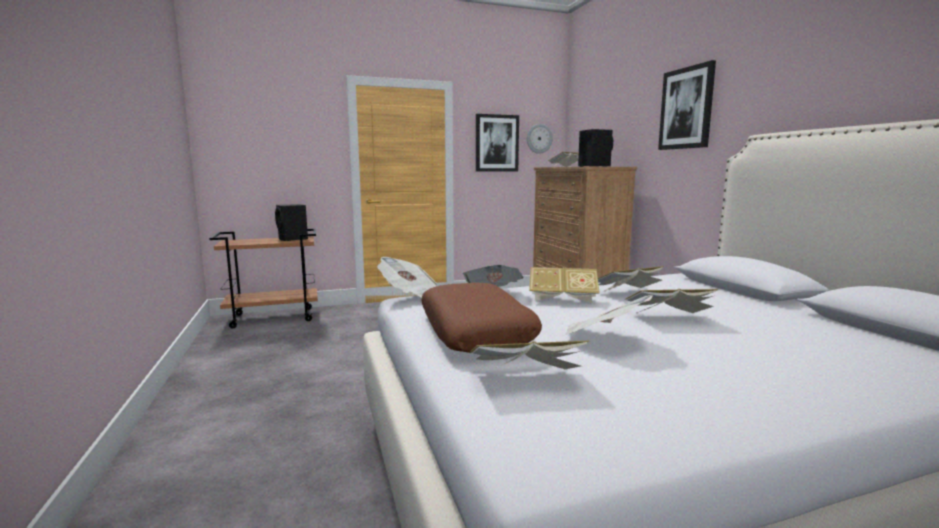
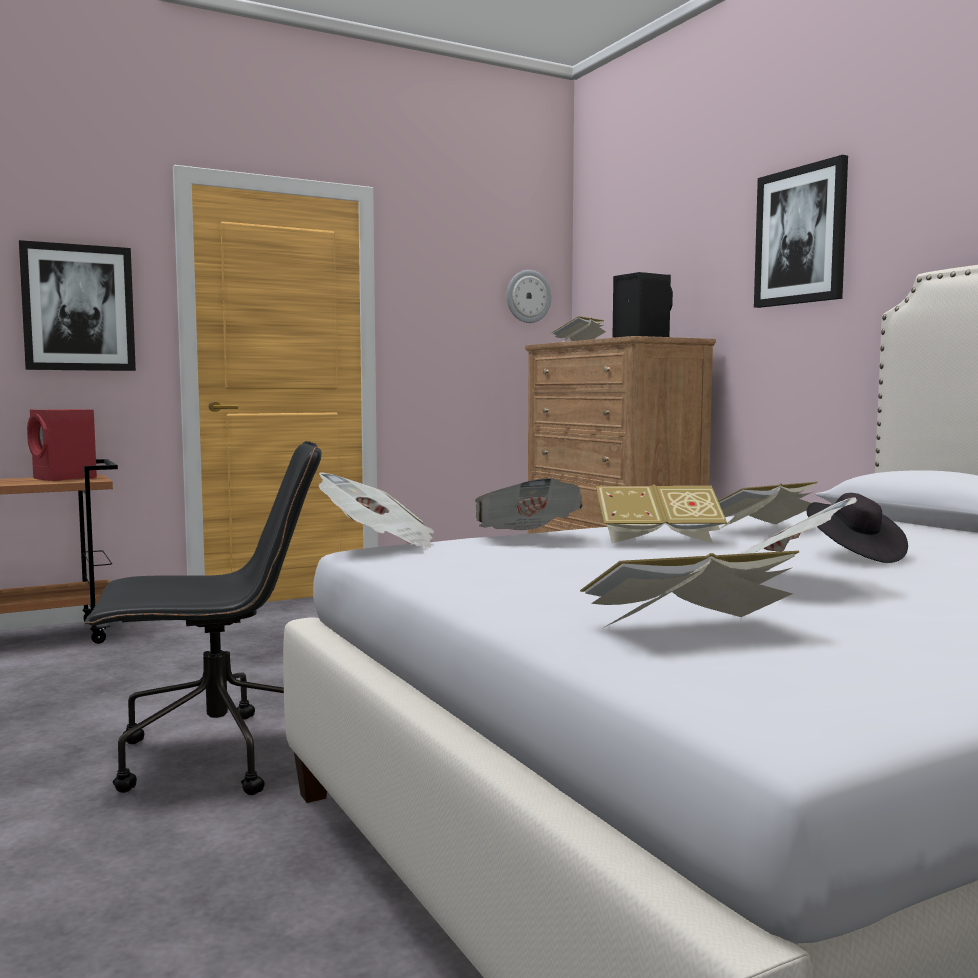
camera: 10 degrees left, 5 degrees down
black speaker [275,204,308,241] -> red speaker [27,409,97,481]
brown pillow [421,283,542,353] -> none
picture [476,114,519,171] -> picture moved to [19,240,136,371]
book [625,289,718,313] -> black hat [807,493,908,563]
none -> black office chair [85,441,322,795]

